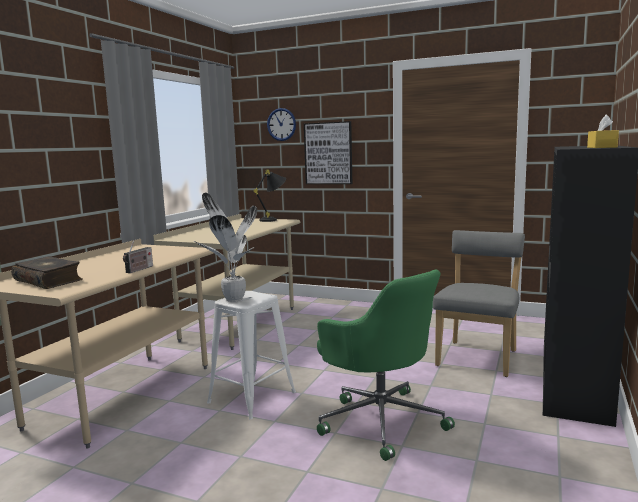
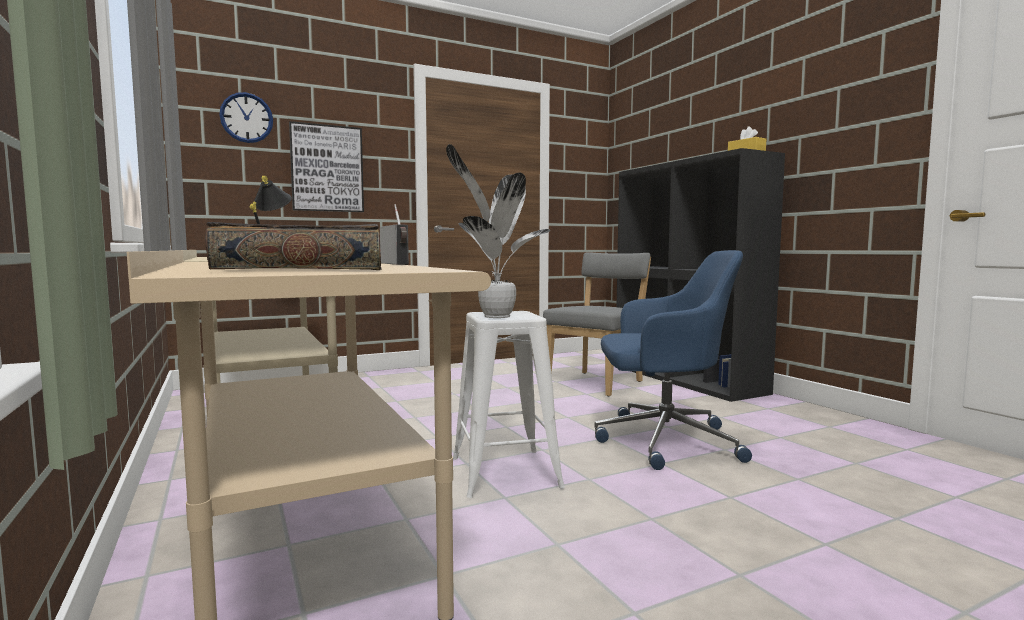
camera: 50 degrees left, 5 degrees down
green office chair [317,270,455,461] -> blue office chair [594,250,752,470]
grey chair [433,230,525,377] -> grey chair turned 60 degrees clockwise [543,252,651,397]

